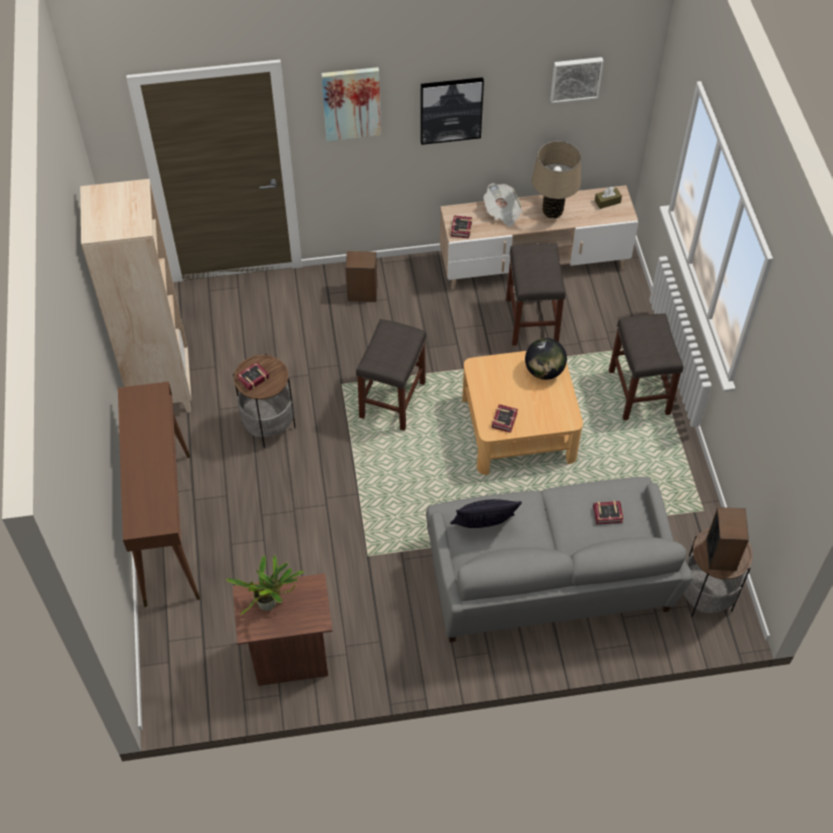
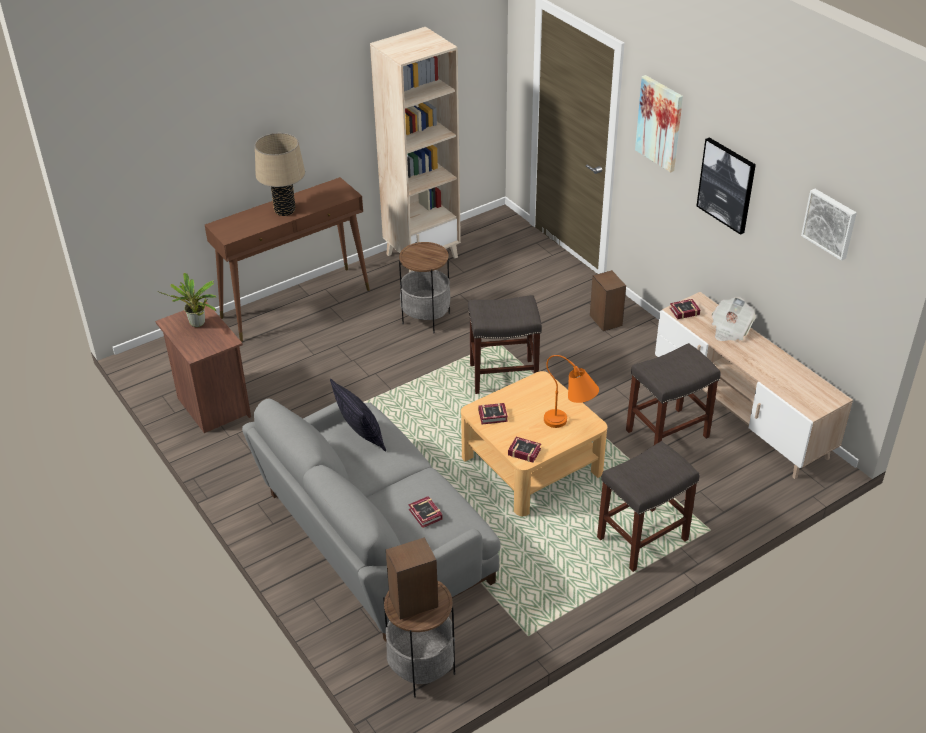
camera: 65 degrees right, 15 degrees down
book [237,362,269,391] -> book moved to [508,437,541,463]
globe [525,338,567,380] -> orange table lamp [544,355,599,428]
beige table lamp [532,141,581,218] -> beige table lamp moved to [255,133,305,216]
brown tissue box [595,187,622,209] -> none

